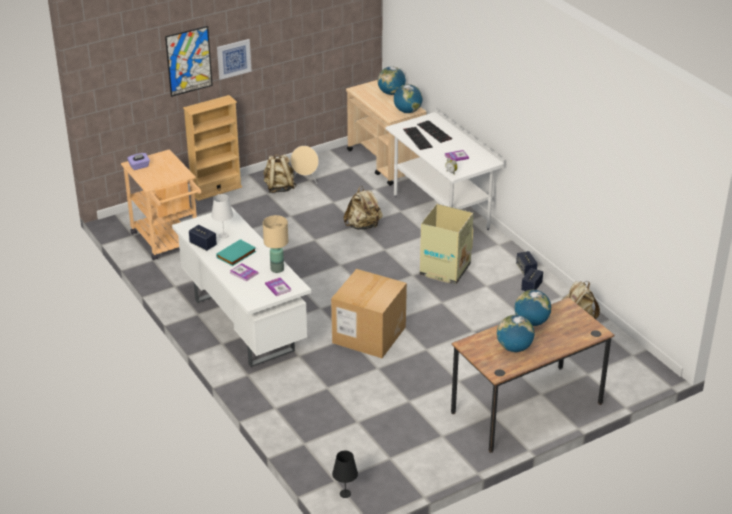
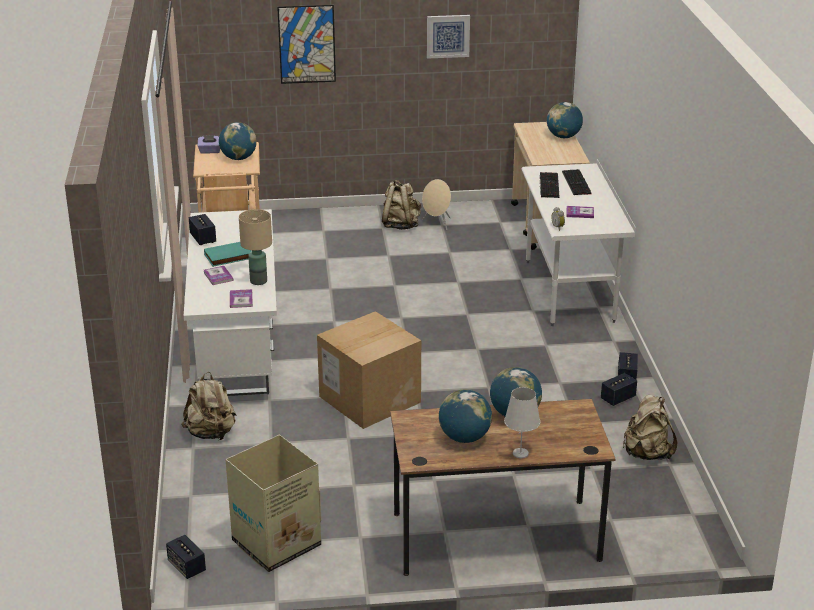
camera: 25 degrees right, 5 degrees down
beige bookcase [183,95,242,201] -> none
white table lamp [211,194,233,238] -> white table lamp moved to [504,387,540,458]
picture [217,39,252,80] -> picture moved to [427,15,470,59]
black table lamp [332,451,358,498] -> speaker [166,535,206,579]
beige backpack [343,186,383,230] -> beige backpack moved to [182,372,236,440]
globe [394,84,422,113] -> globe moved to [219,122,257,160]
cardboard box [420,204,473,284] -> cardboard box moved to [225,435,321,572]

